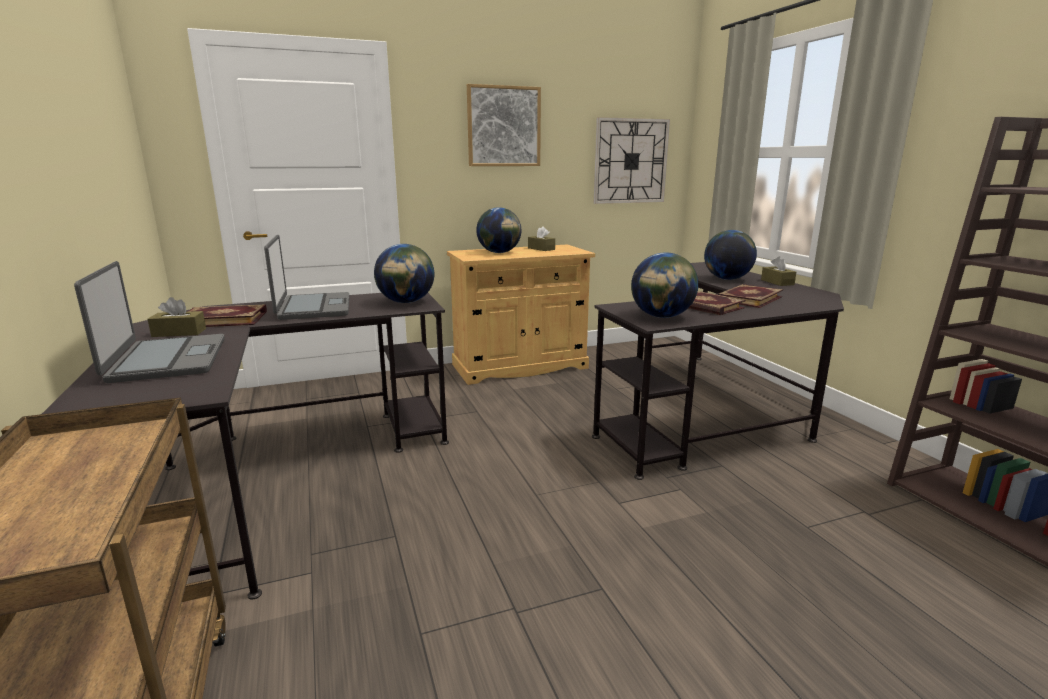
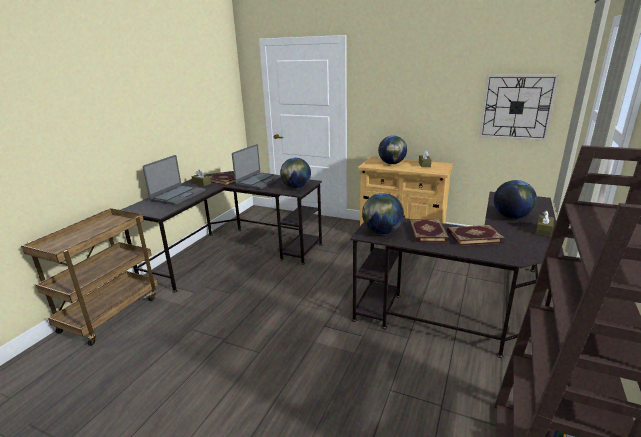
camera: 45 degrees right, 5 degrees up
picture [467,84,541,166] -> none

